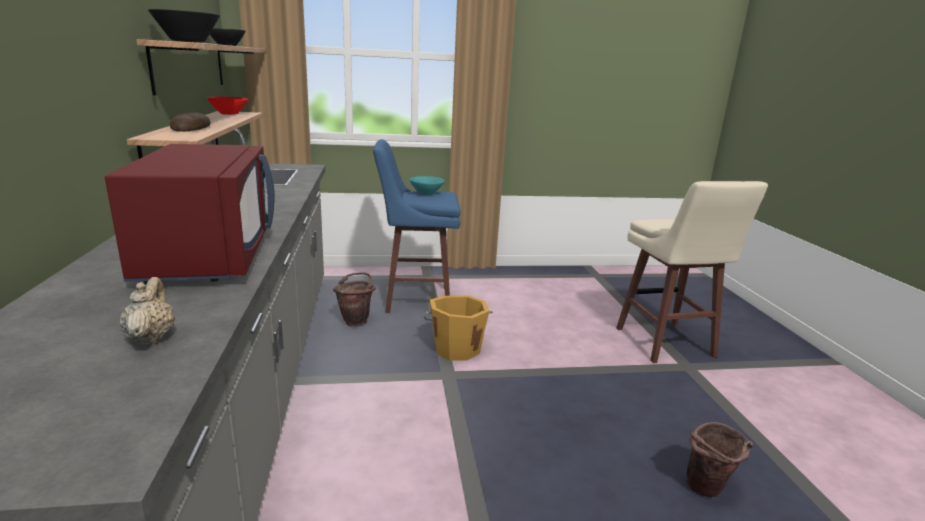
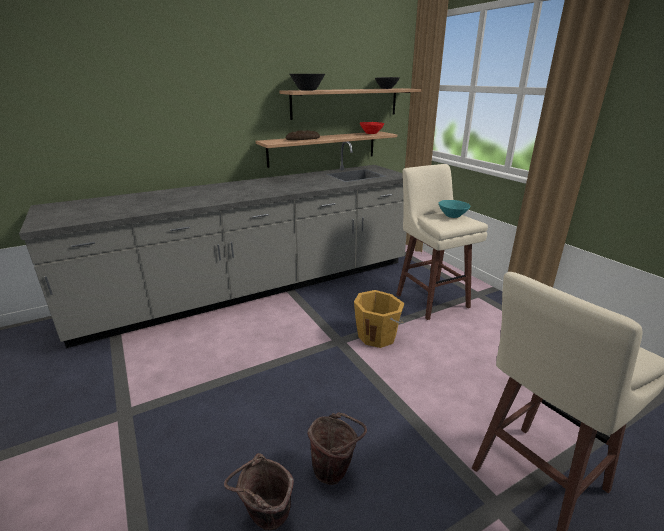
camera: 70 degrees right, 5 degrees up
red microwave [105,144,275,284] -> none
beige teapot [119,277,175,345] -> none
brown bucket [333,272,376,327] -> brown bucket moved to [307,412,367,485]
blue stool [373,139,461,313] -> beige stool [396,164,488,320]

